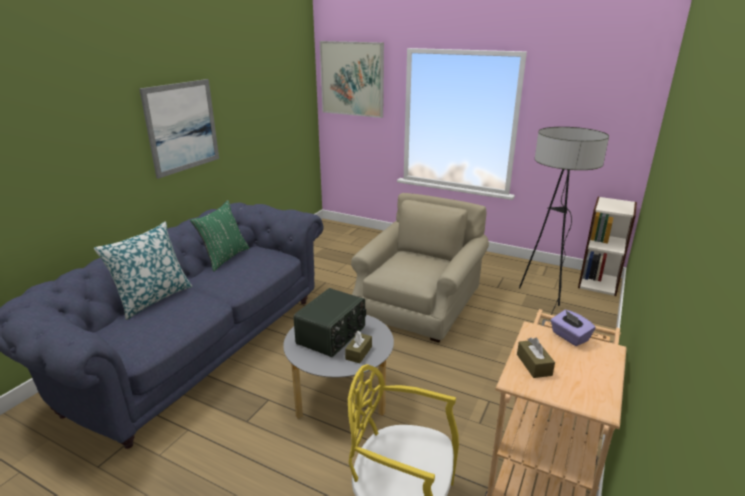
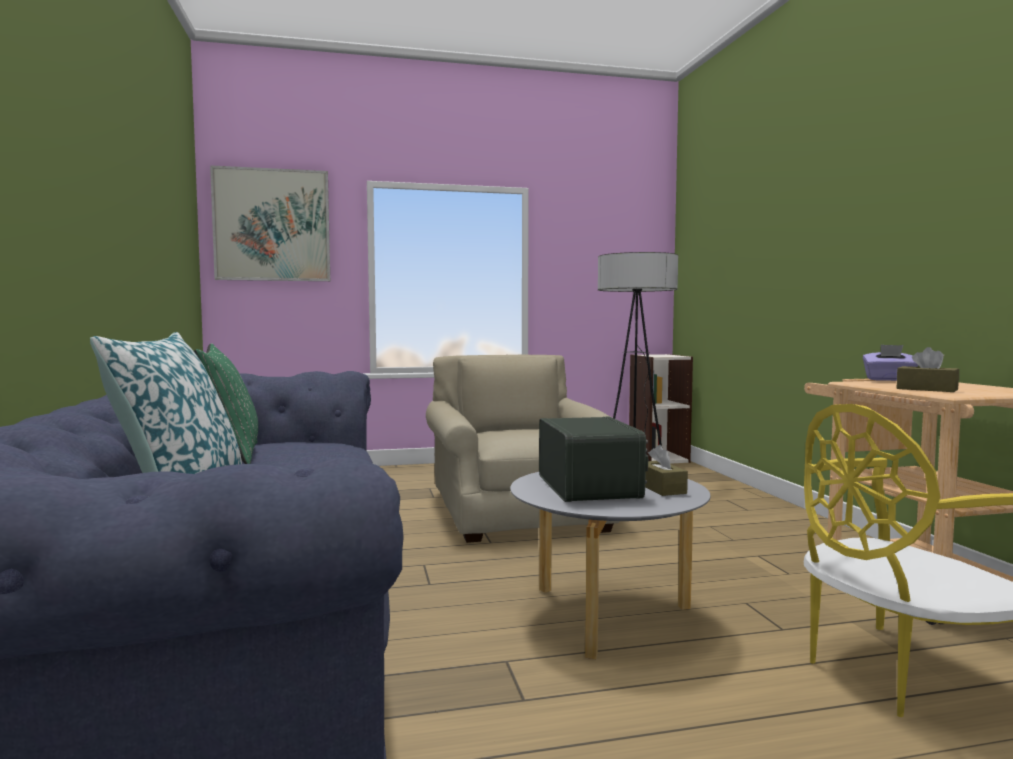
camera: 40 degrees left, 20 degrees down
picture [139,79,219,179] -> none

